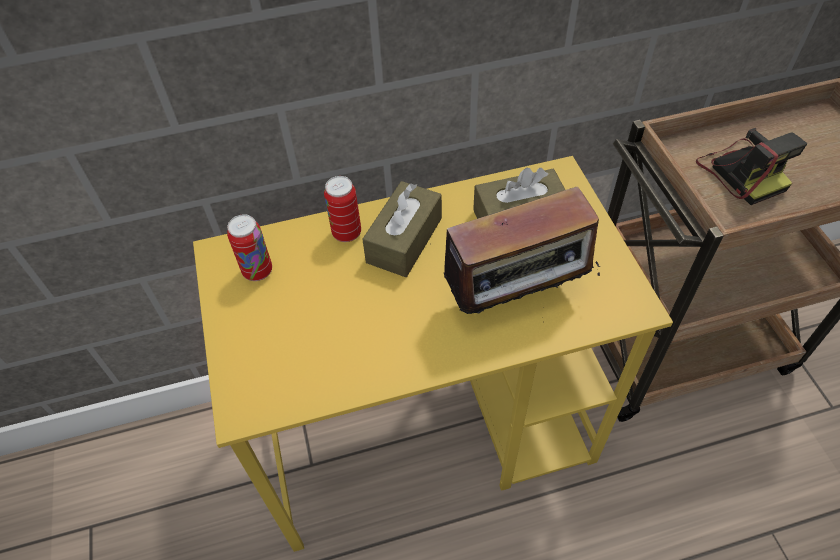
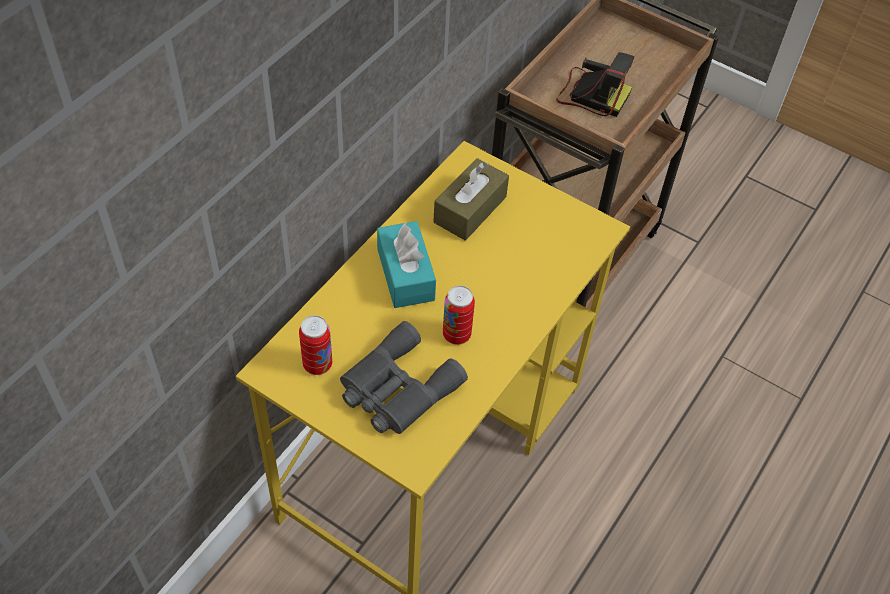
camera: 45 degrees left, 0 degrees up
can [324,176,361,242] -> can moved to [443,286,475,345]
brown tissue box [362,181,442,277] -> turquoise tissue box [377,221,436,308]
radio [444,186,602,318] -> none
none -> grey binoculars [340,321,468,434]

